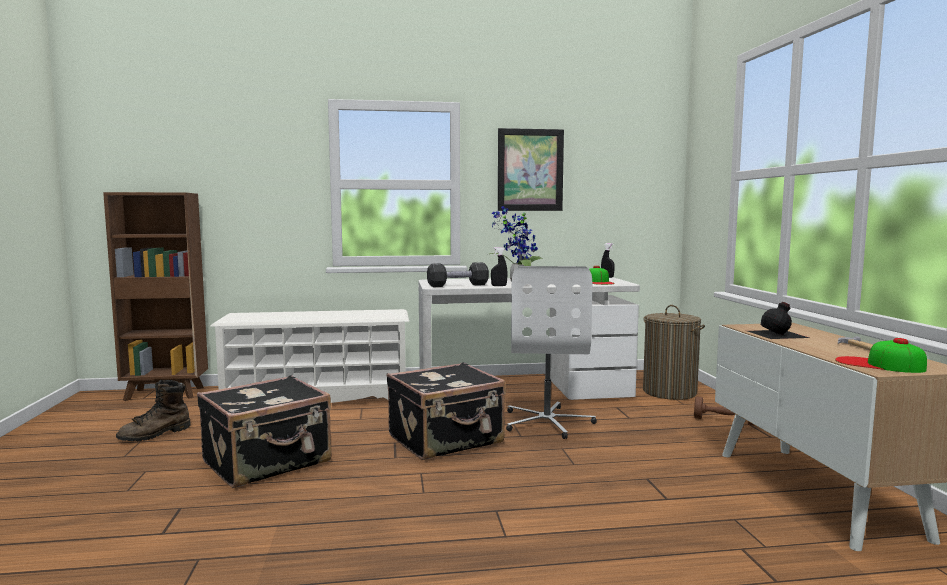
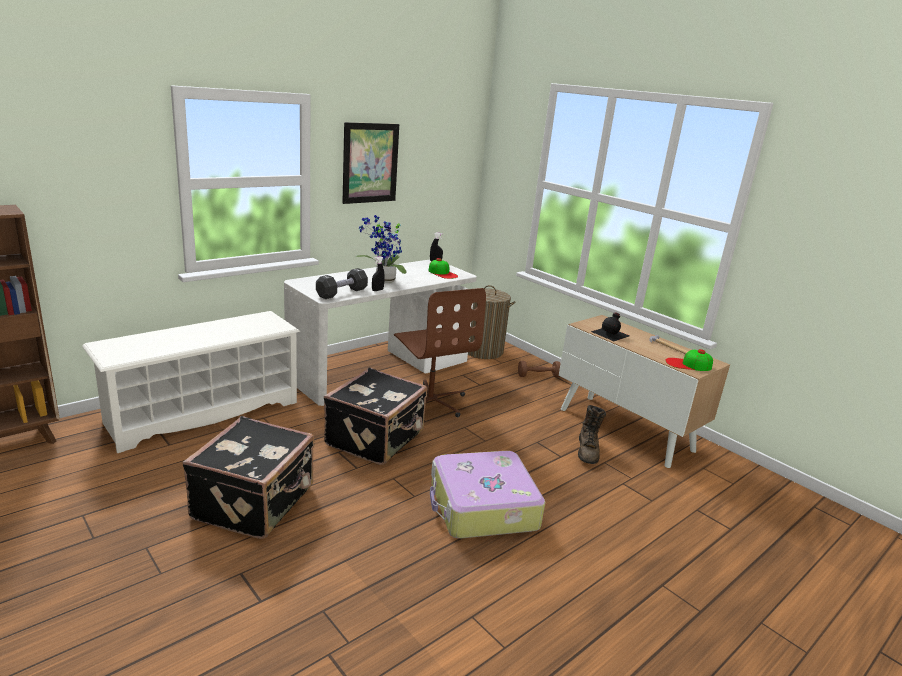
camera: 35 degrees left, 15 degrees up
brown boot [116,380,191,441] -> brown boot moved to [578,405,606,464]
white office chair [506,266,597,439] -> brown office chair [394,288,486,417]
none -> suitcase [430,451,545,538]

